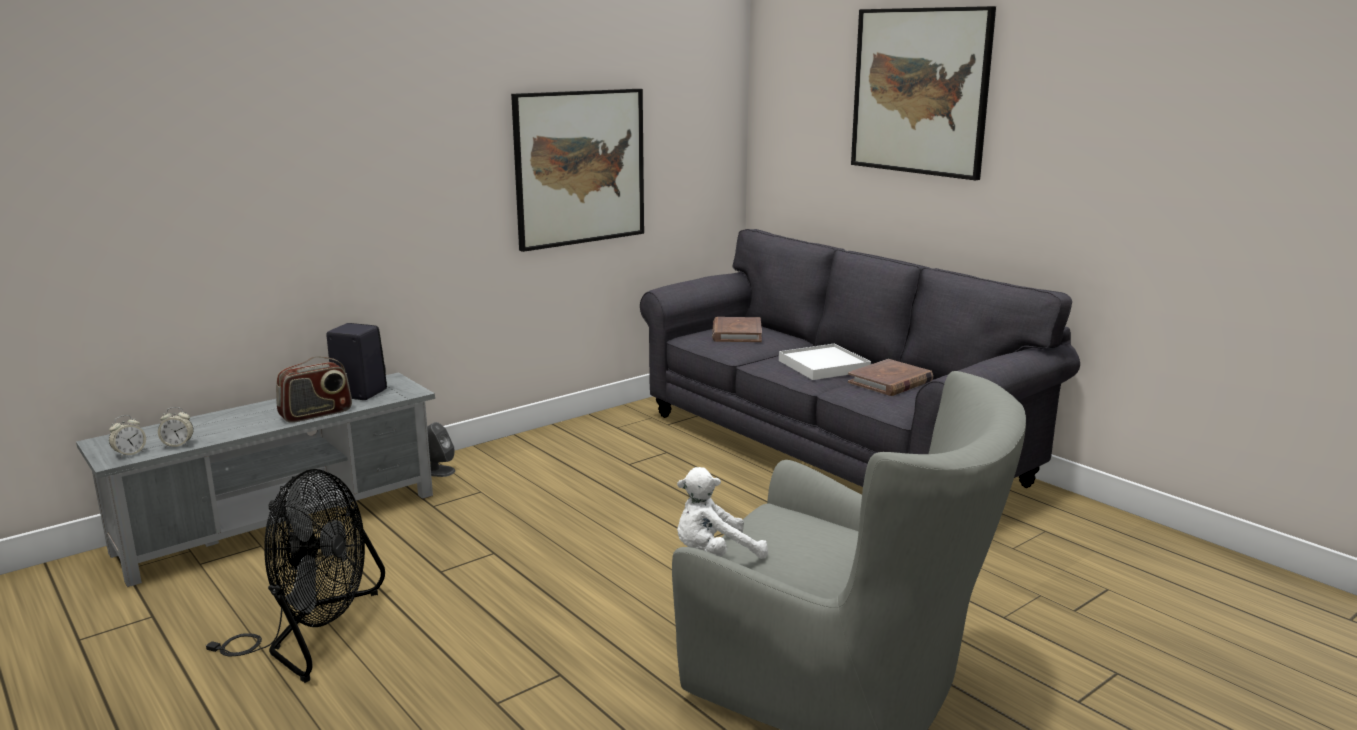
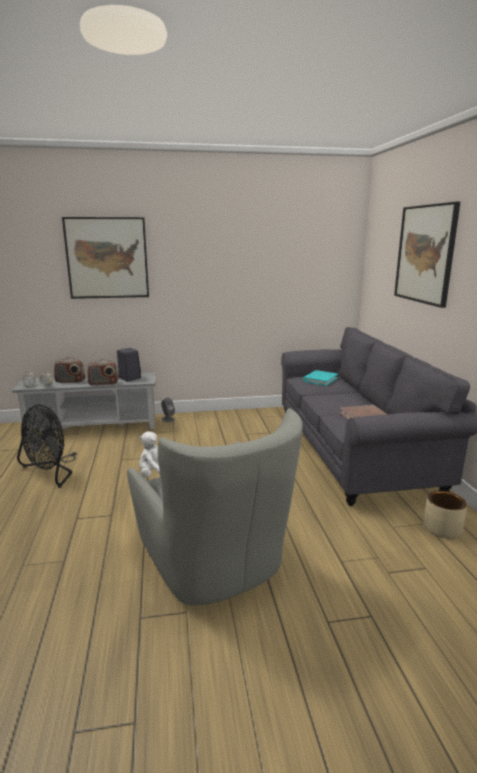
camera: 30 degrees right, 0 degrees up
black fan [206,469,385,683] -> black fan turned 90 degrees clockwise [17,404,77,488]
picture [511,89,644,252] -> picture moved to [62,217,149,299]
brown book [712,317,762,342] -> turquoise book [303,370,338,386]
white tray [779,344,871,380] -> none
none -> radio [54,357,86,383]
none -> beige planter [423,491,467,538]

